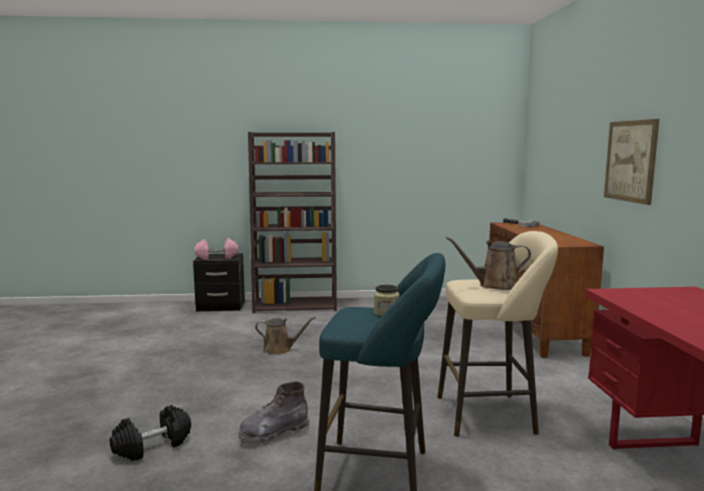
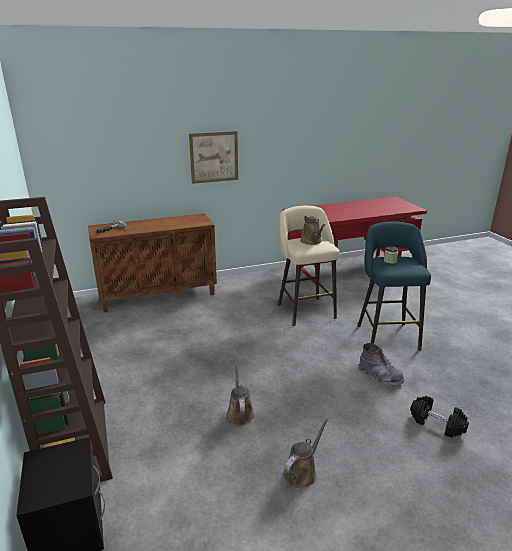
camera: 105 degrees left, 15 degrees up
pink dumbbell [195,238,238,260] -> none
none -> brown watering can [284,417,329,488]

